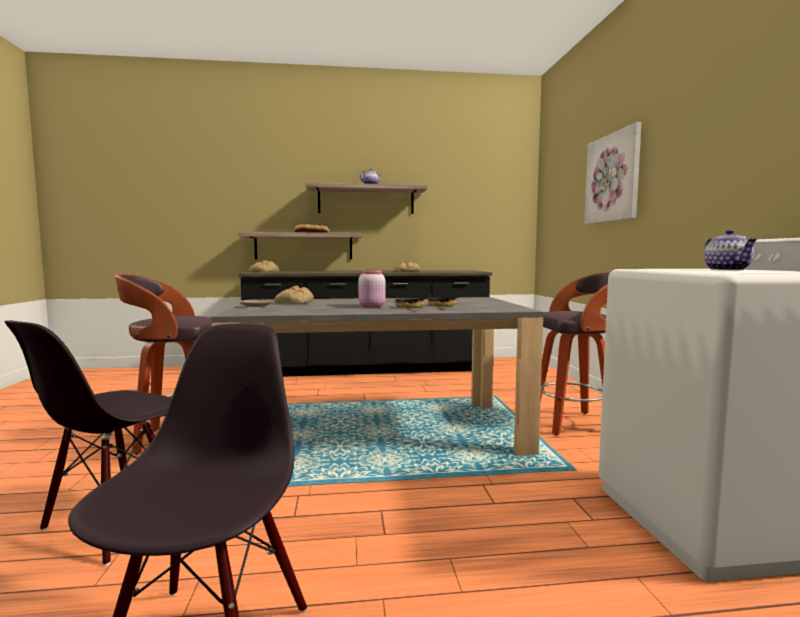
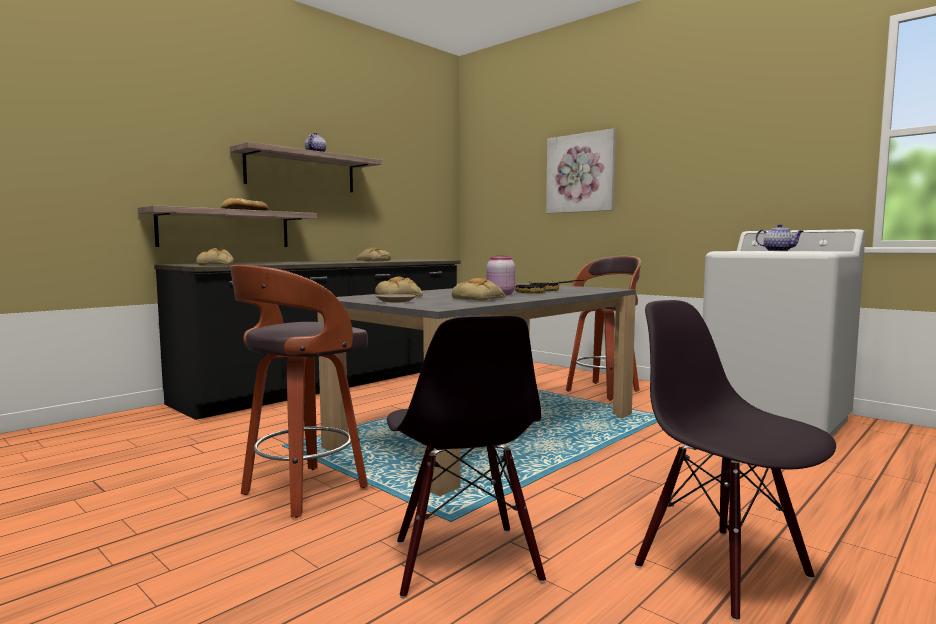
camera: 40 degrees left, 0 degrees up
none -> bread [452,278,506,301]

